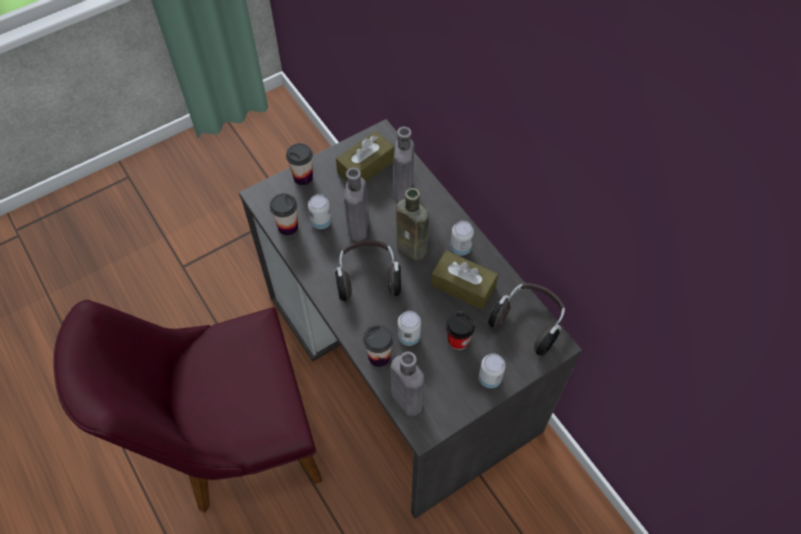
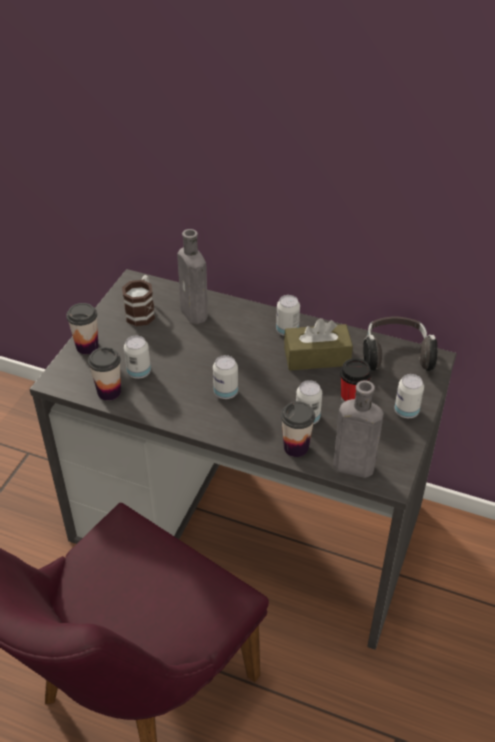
camera: 35 degrees left, 15 degrees down
headphones [335,240,401,301] -> can [213,355,238,399]
brown tissue box [336,131,394,181] -> mug [122,275,155,326]
grey bottle [344,168,369,241] -> none
brown bottle [396,188,429,261] -> none

